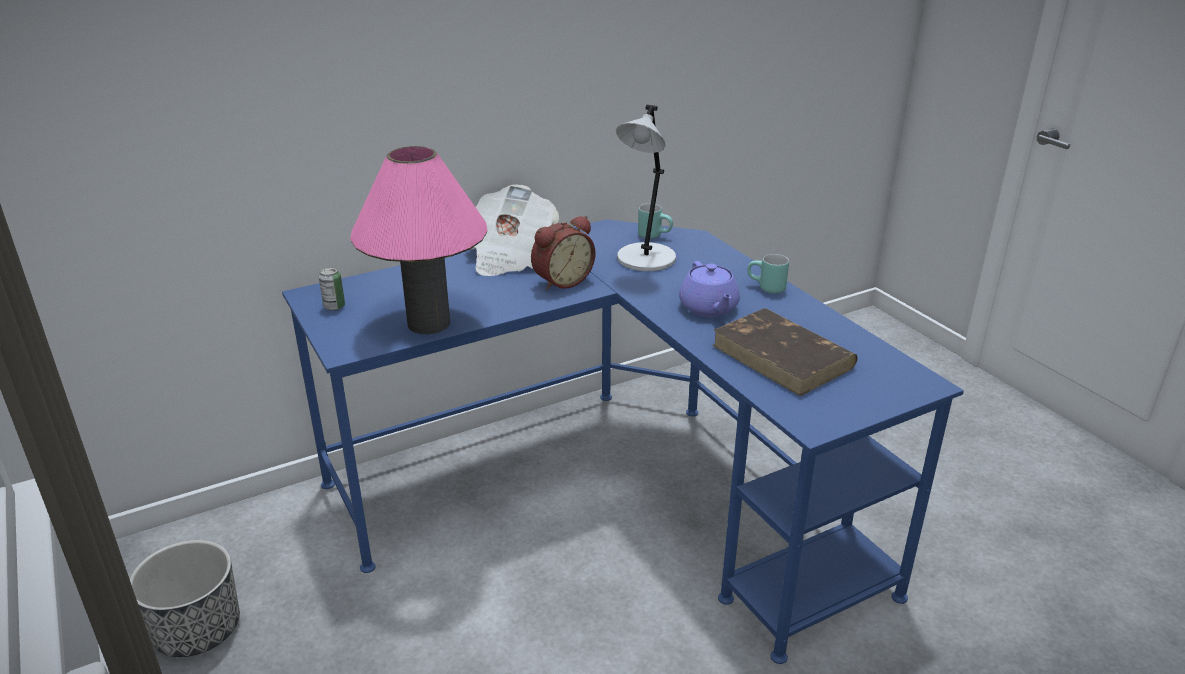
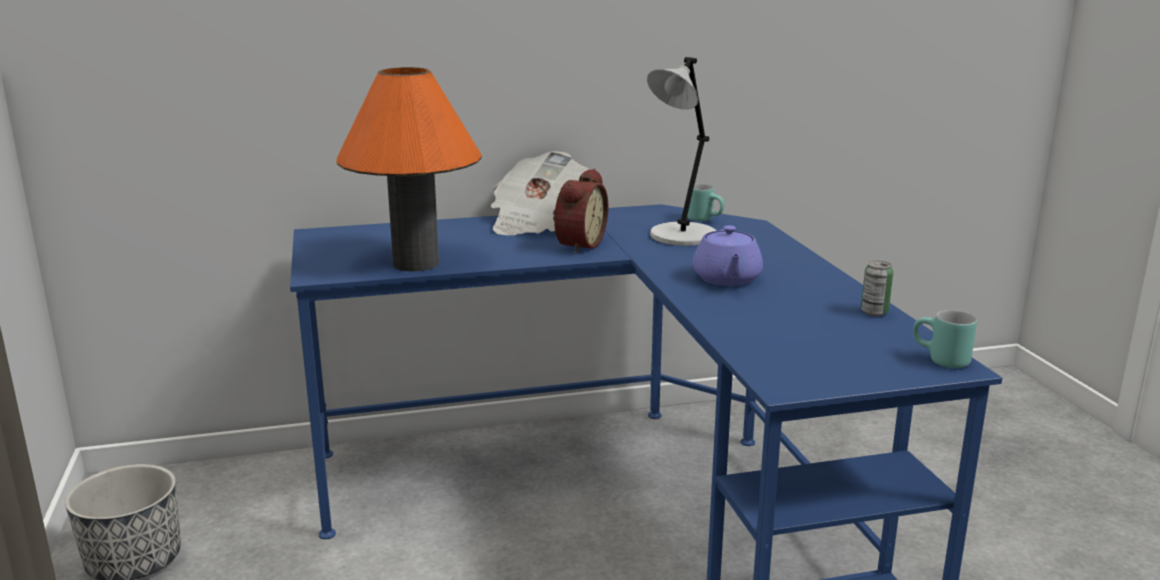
camera: 15 degrees right, 10 degrees down
can [319,267,345,311] -> can moved to [861,261,893,316]
pink table lamp [350,146,487,334] -> orange table lamp [337,67,482,272]
alarm clock [531,216,595,291] -> alarm clock turned 45 degrees counterclockwise [553,169,608,254]
brown book [712,308,858,396] -> none
turquoise mug [748,254,789,294] -> turquoise mug moved to [913,310,977,368]

